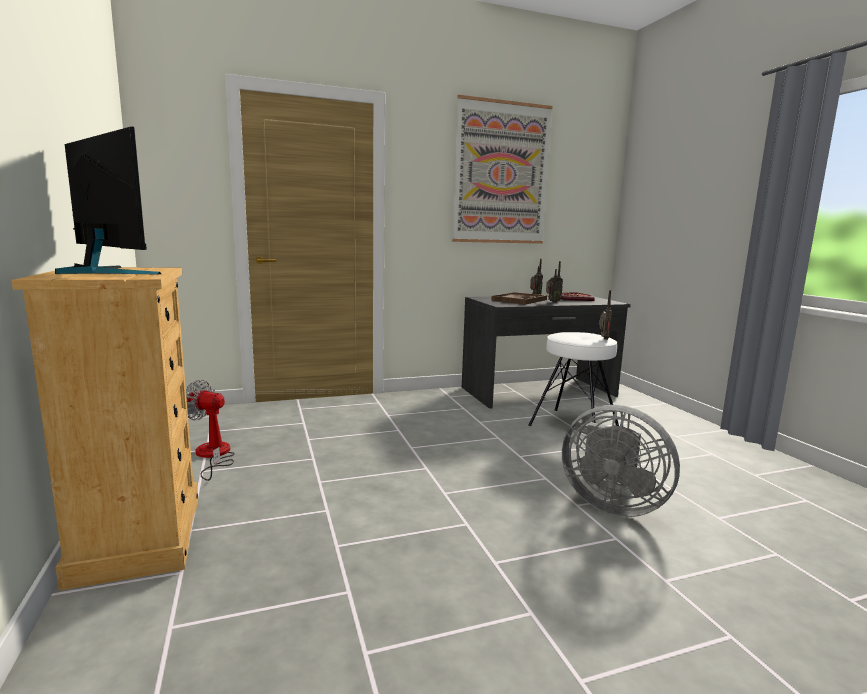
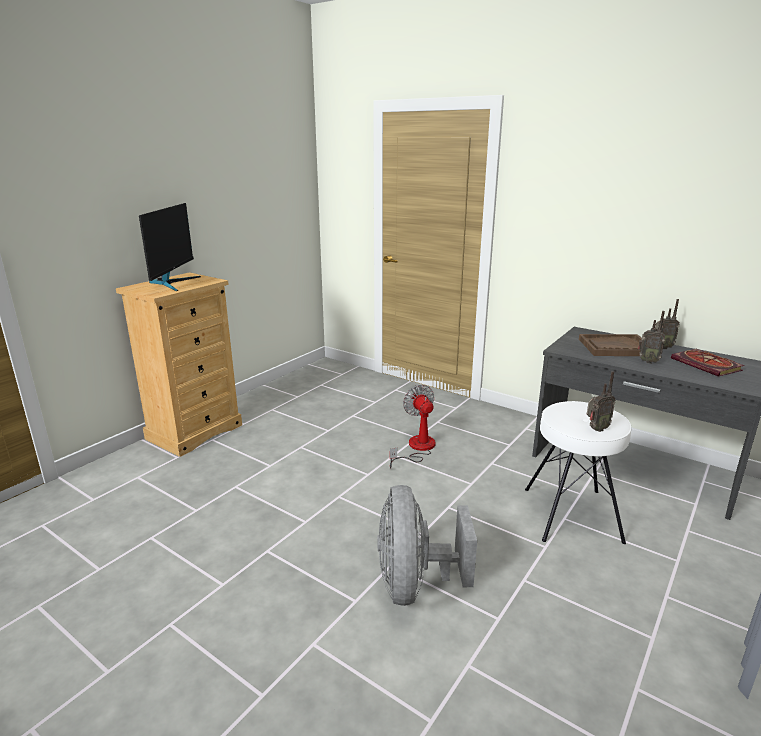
camera: 55 degrees right, 10 degrees up
fan [186,380,235,481] -> fan moved to [390,385,436,469]
picture [452,95,553,244] -> none

